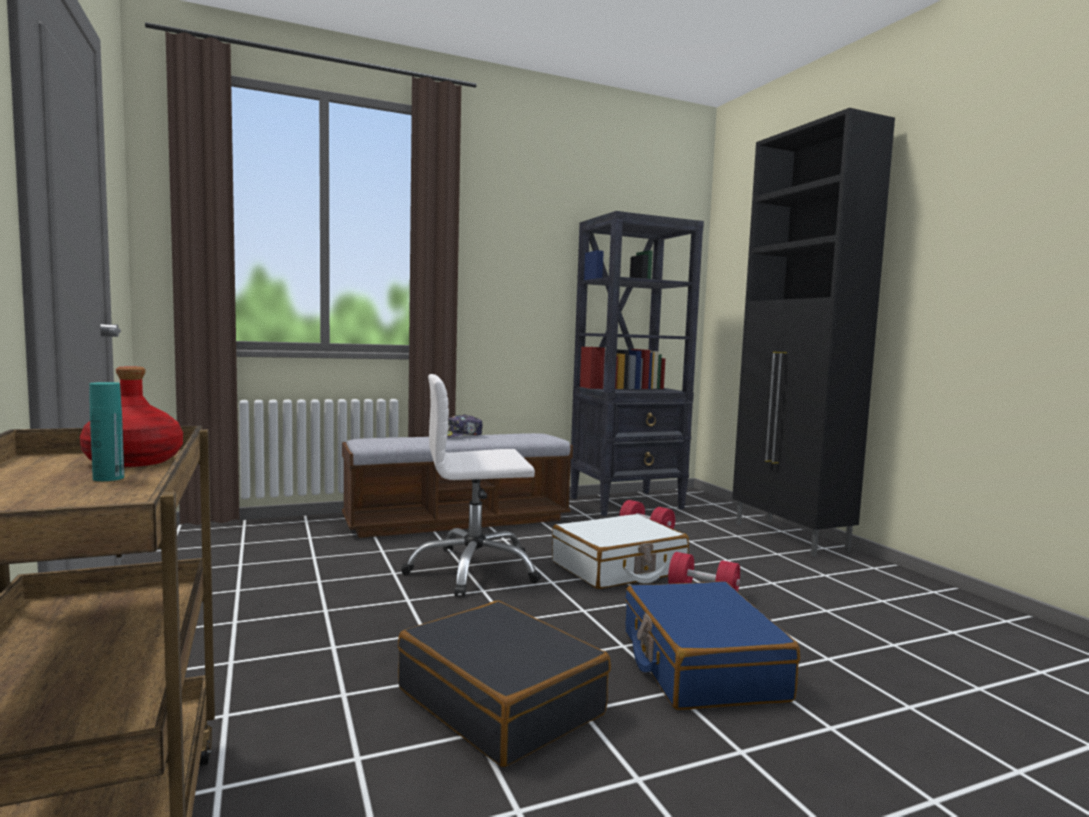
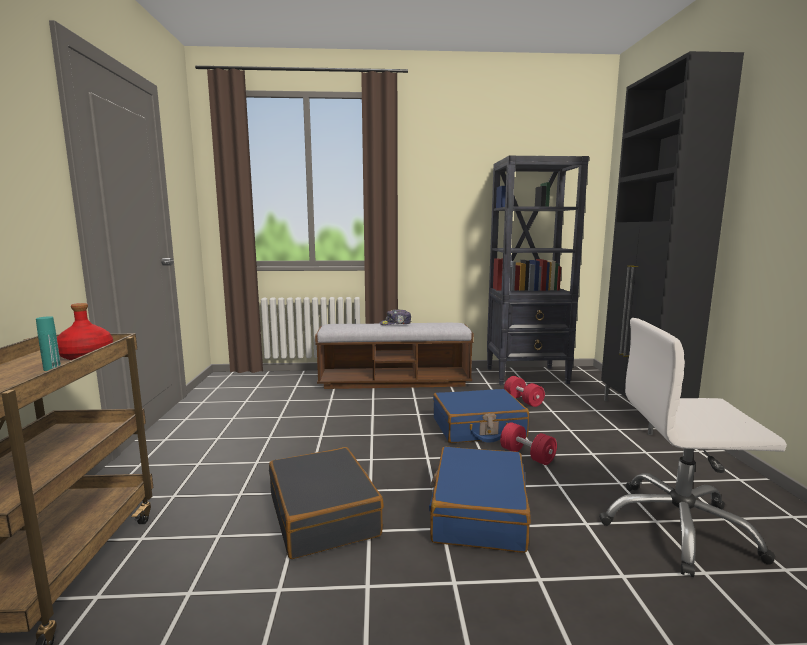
camera: 20 degrees right, 5 degrees up
white office chair [401,374,541,597] -> white office chair moved to [599,318,787,577]
white suitcase [552,514,689,589] -> blue suitcase [433,389,529,443]

